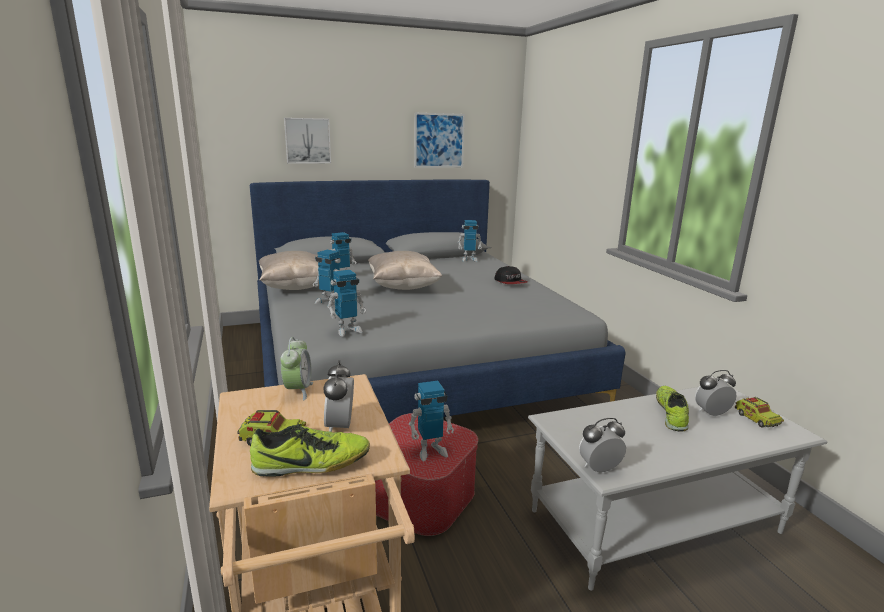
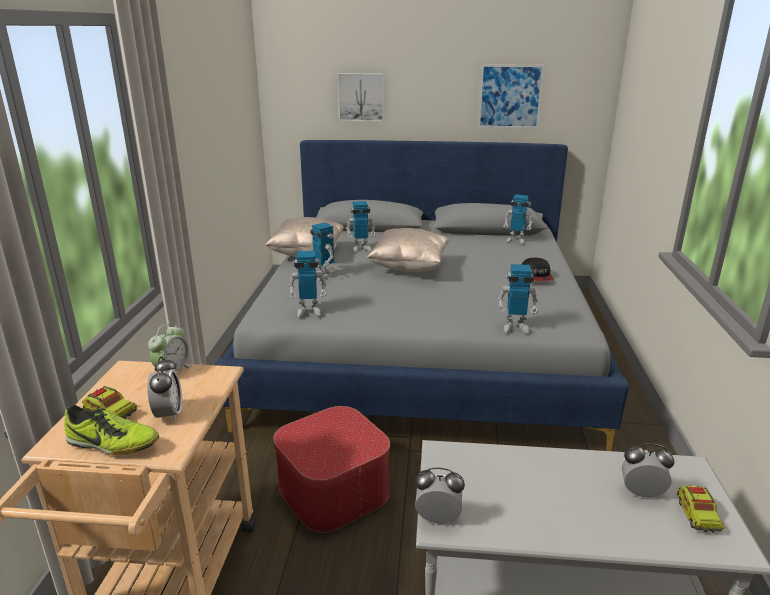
camera: 25 degrees right, 5 degrees up
alarm clock [323,360,354,432] -> alarm clock turned 150 degrees clockwise [147,356,182,422]
toy robot [409,381,454,461] -> toy robot moved to [498,264,538,334]
shoe [656,386,689,432] -> none

